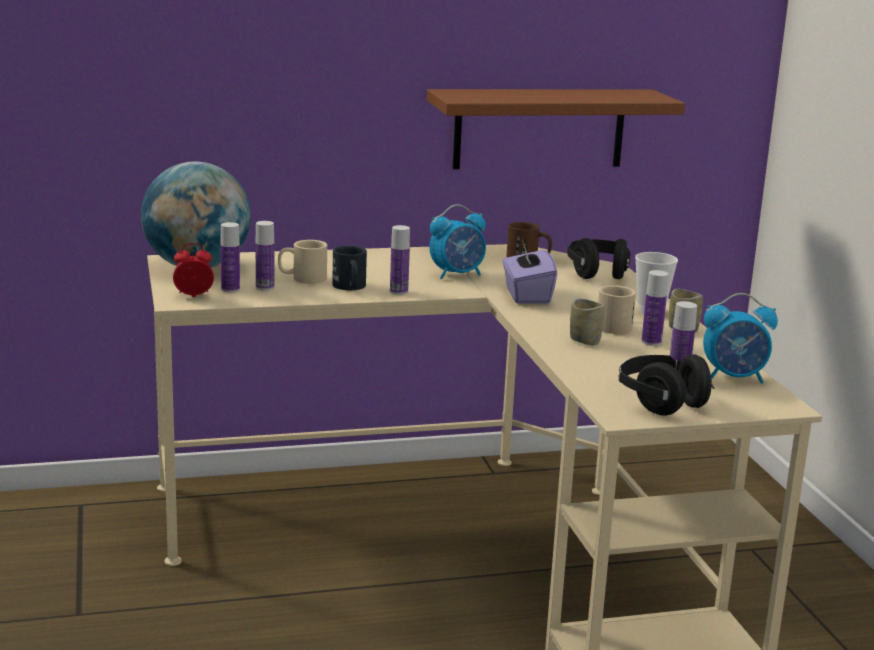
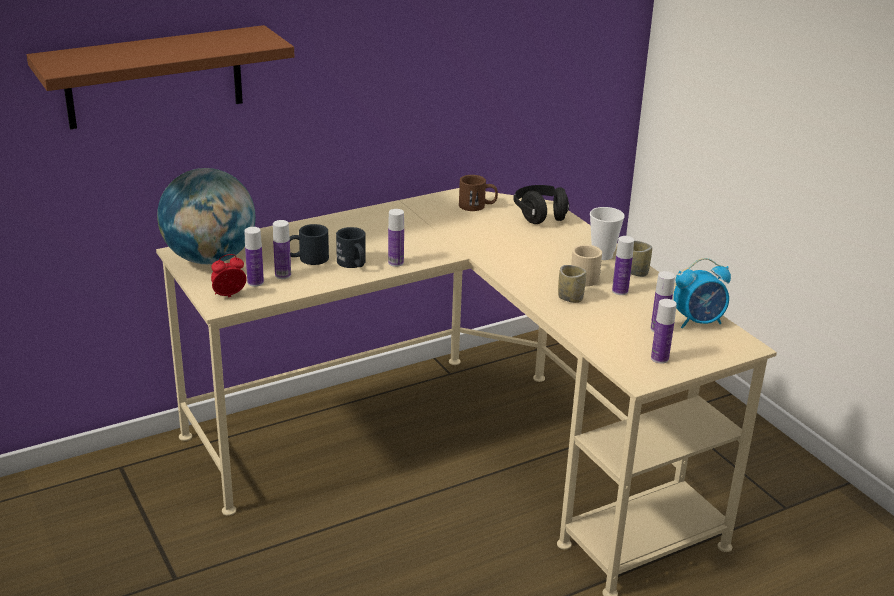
camera: 15 degrees left, 10 degrees up
beige mug [278,240,327,284] -> black mug [290,224,329,265]
brown shelf [427,89,685,169] -> brown shelf moved to [27,25,295,129]
alarm clock [429,204,486,280] -> none
purple tissue box [503,241,557,304] -> none
black headphones [619,354,715,416] -> bottle [651,299,677,364]

